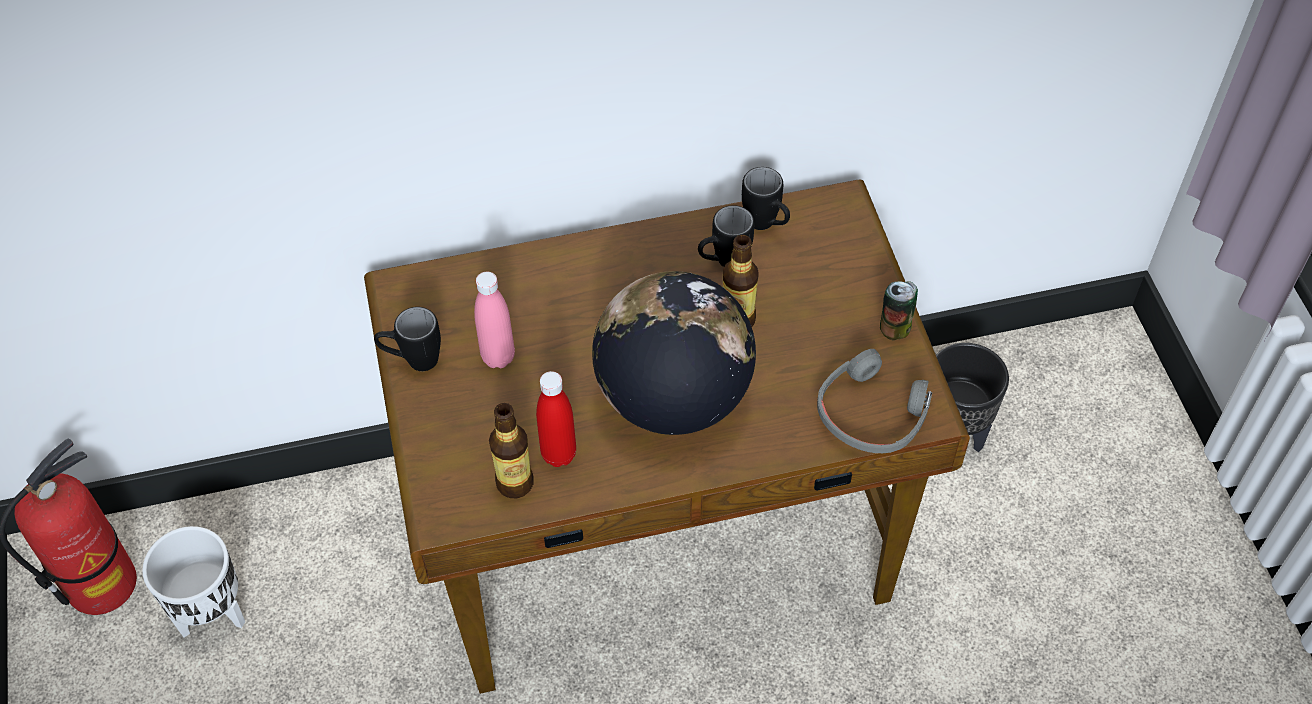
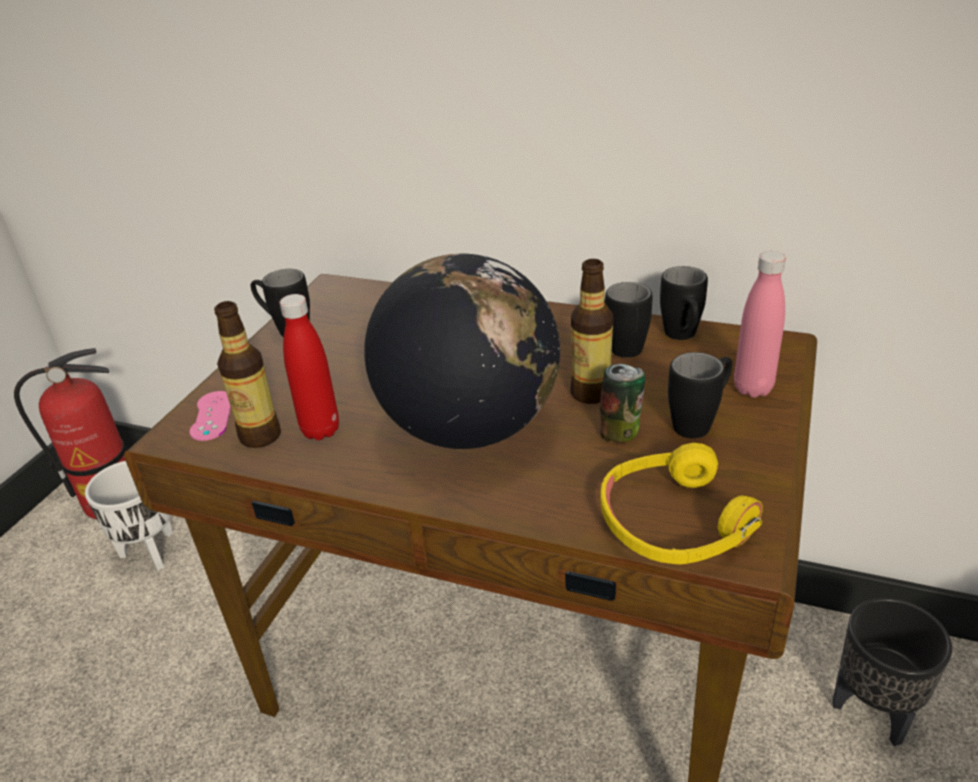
camera: 35 degrees right, 20 degrees down
pink bottle [474,272,515,368] -> pink bottle moved to [734,251,786,398]
grey headphones [817,349,933,453] -> yellow headphones [601,443,763,564]
can [880,281,918,340] -> can moved to [600,364,645,443]
none -> pink game controller [190,391,231,441]
none -> black mug [668,352,732,439]

